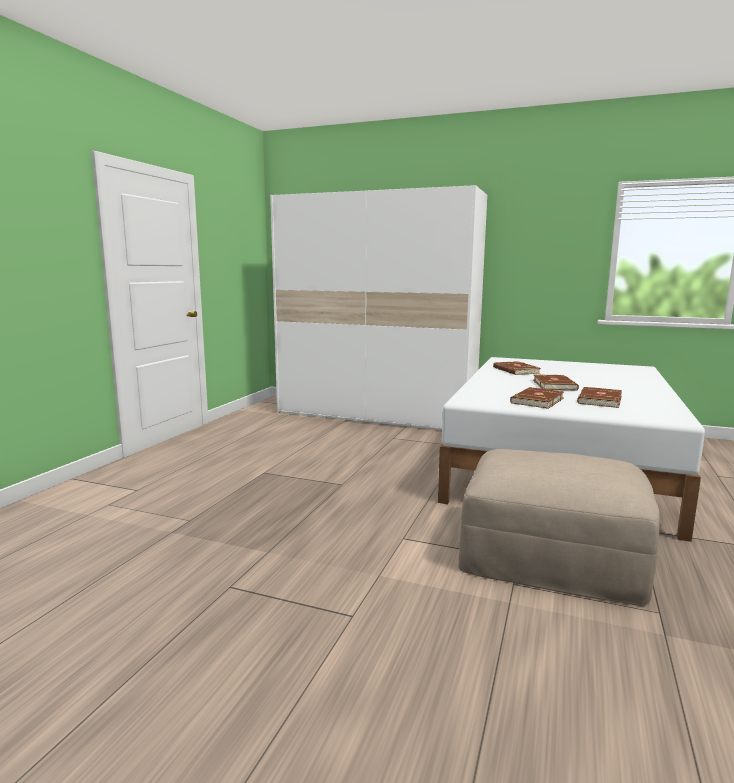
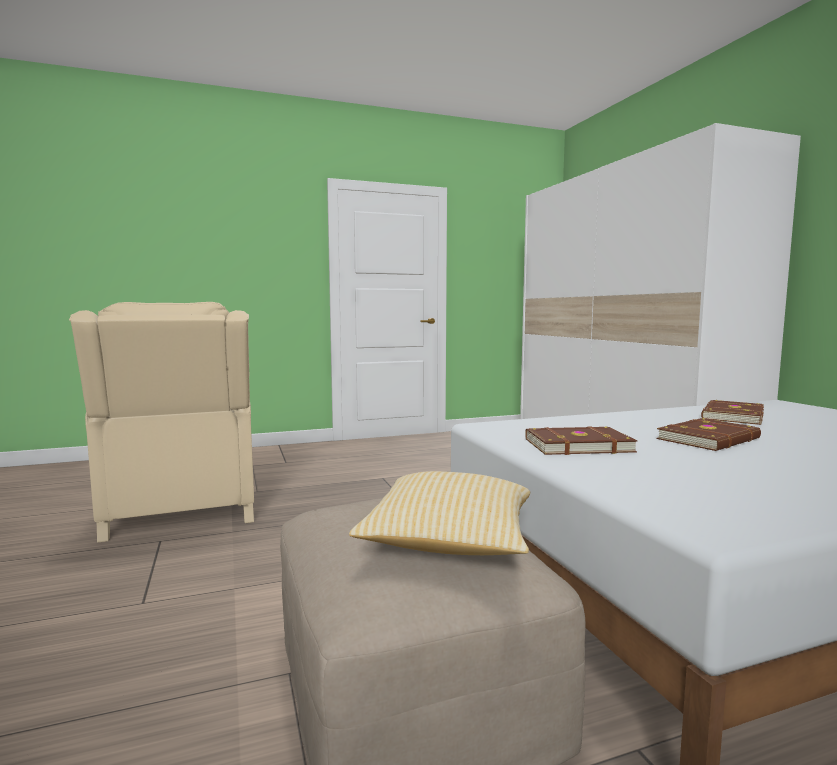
camera: 50 degrees right, 5 degrees down
brown book [577,387,622,408] -> none
none -> beige armchair [69,302,254,543]
none -> pillow [349,471,530,555]

